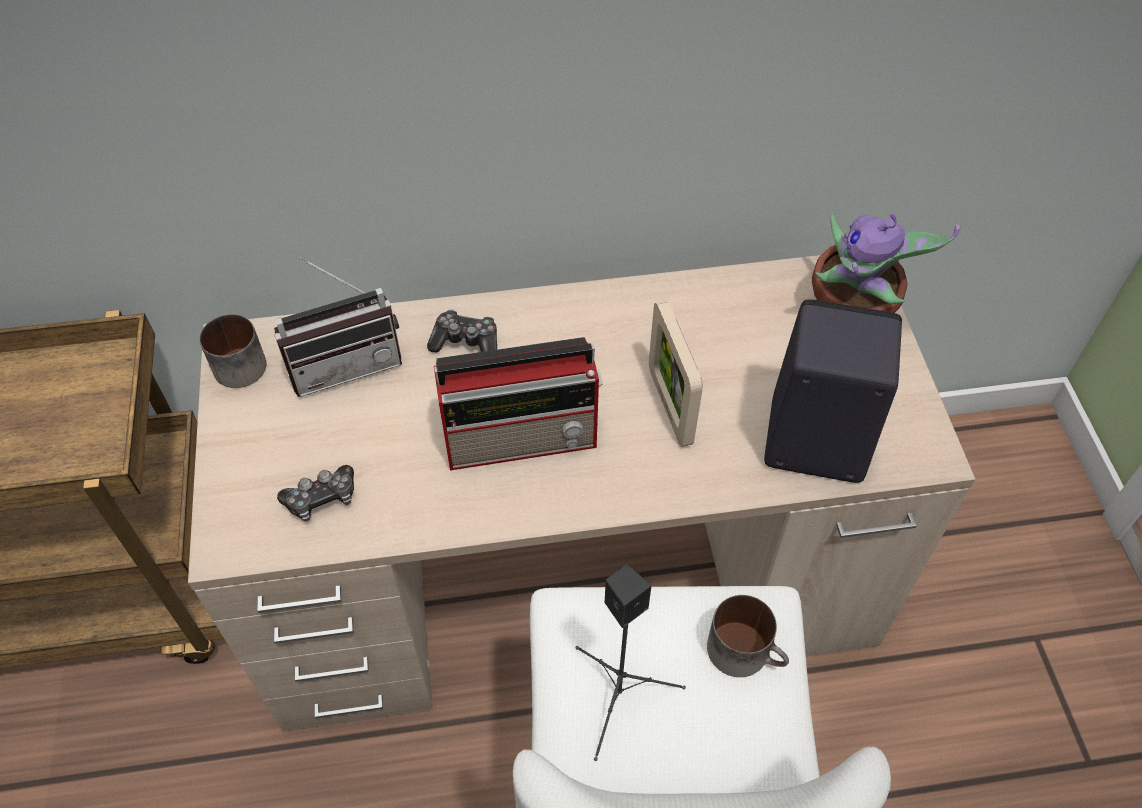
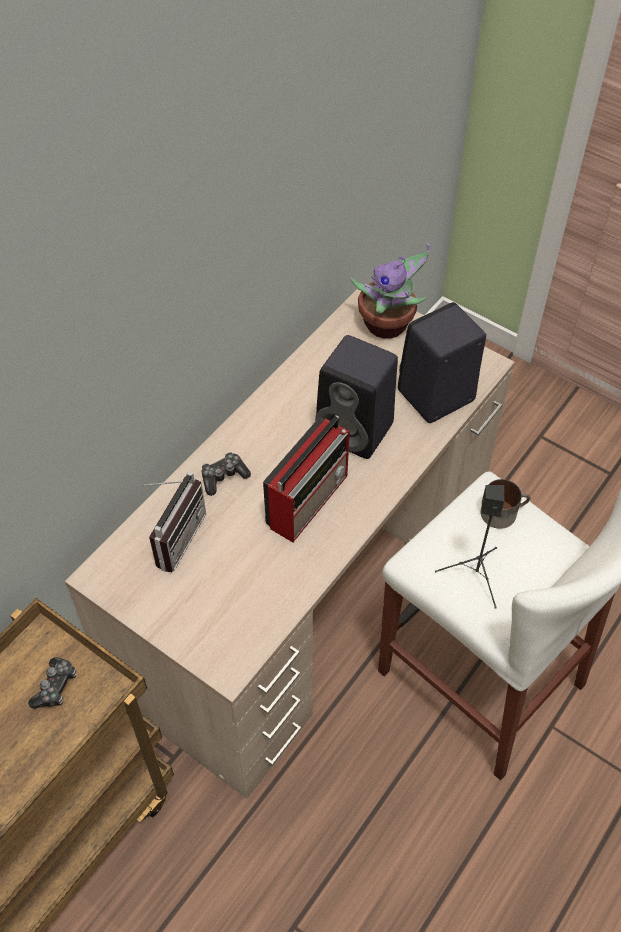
camera: 45 degrees left, 0 degrees up
mug [200,314,266,388] -> none
game controller [277,465,354,522] -> game controller moved to [28,657,76,709]
picture frame [649,301,703,447] -> black speaker [315,335,398,459]

